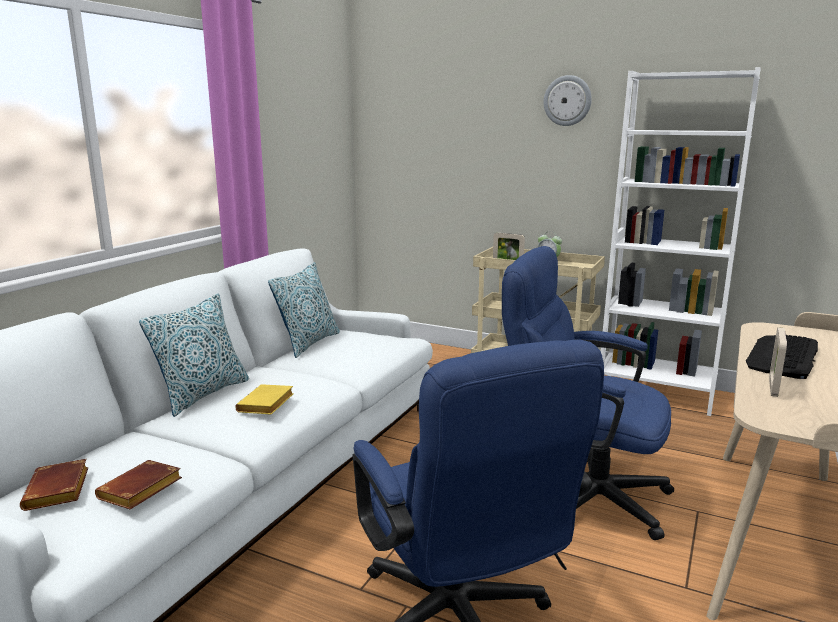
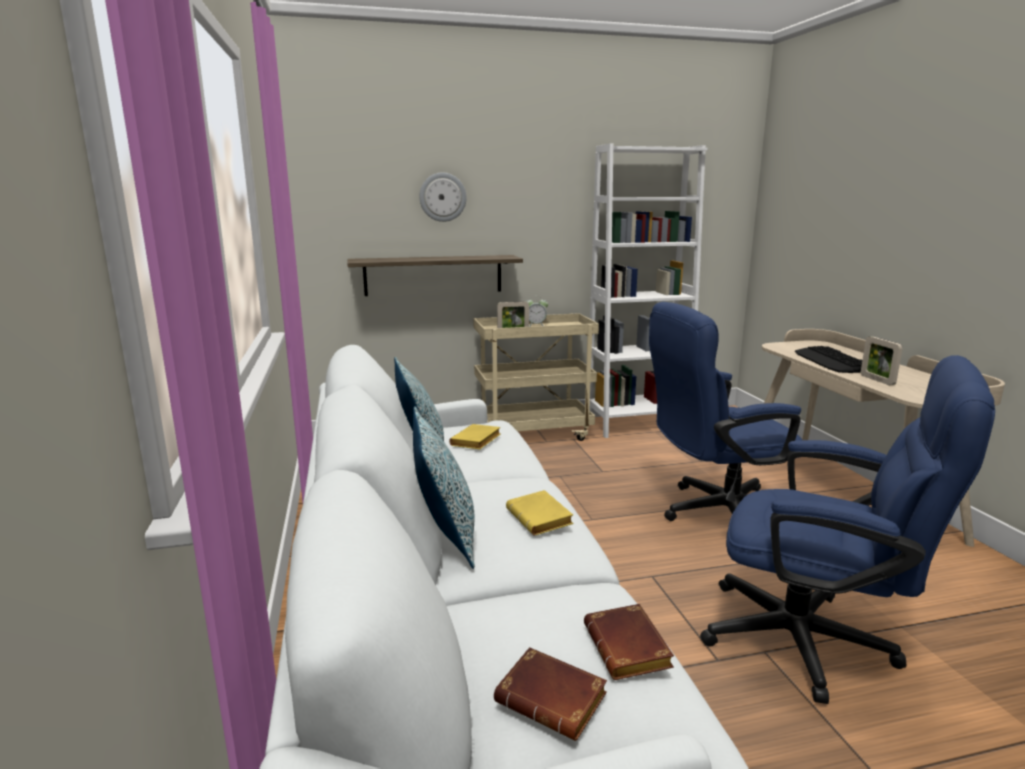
camera: 40 degrees left, 0 degrees up
wall clock [543,75,592,126] -> wall clock moved to [419,172,467,222]
none -> shelf [347,255,523,296]
none -> yellow book [449,424,500,449]

